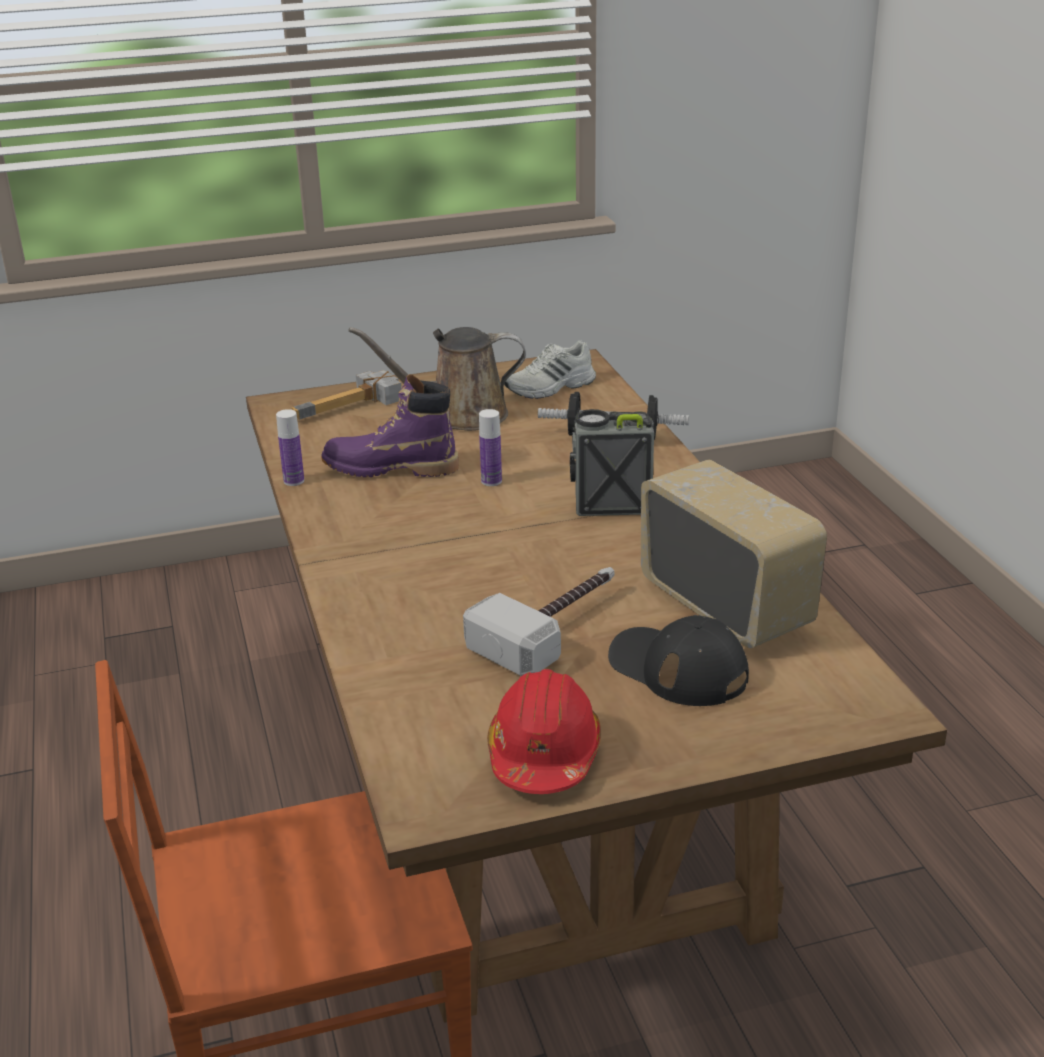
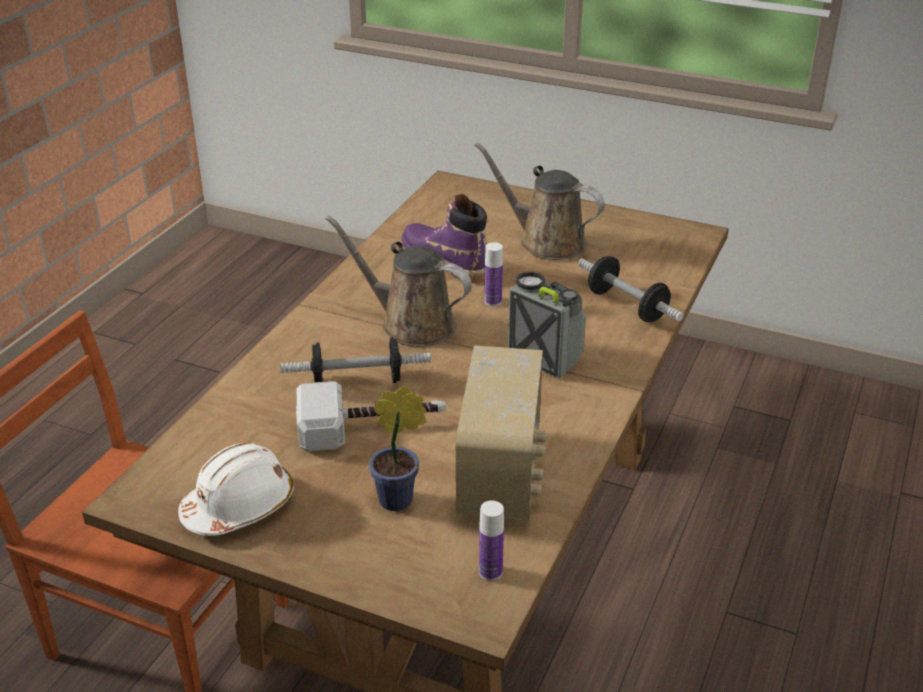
camera: 40 degrees right, 5 degrees up
bottle [276,409,304,486] -> bottle moved to [479,501,504,581]
hammer [291,370,401,420] -> none
red hard hat [487,669,601,794] -> white hard hat [178,443,294,536]
white shoe [504,340,596,399] -> none
black cap [608,615,749,706] -> potted plant [369,386,427,511]
none -> dumbbell [281,337,431,383]
none -> brown watering can [325,215,472,347]

